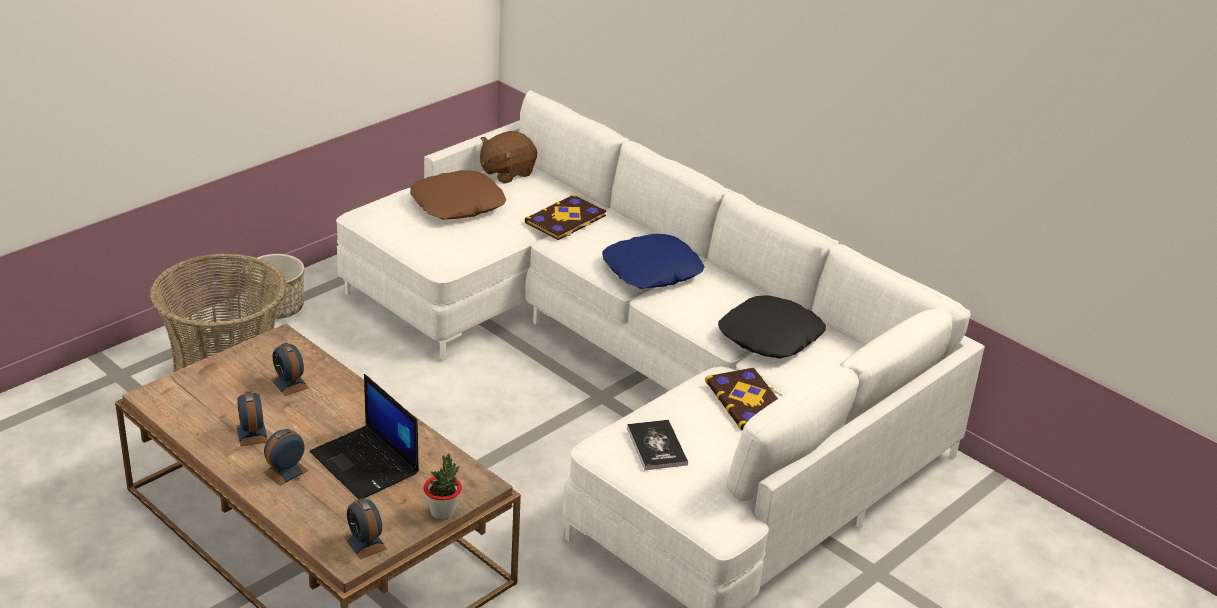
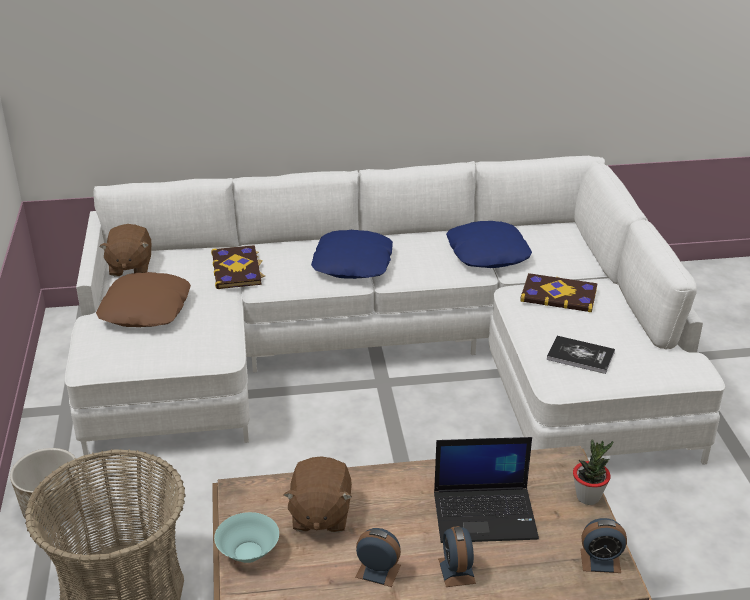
camera: 50 degrees left, 0 degrees up
alarm clock [271,343,308,396] -> brown plush toy [284,456,352,533]
black pillow [718,295,826,359] -> blue pillow [446,221,532,268]
none -> turquoise bowl [214,512,279,563]

